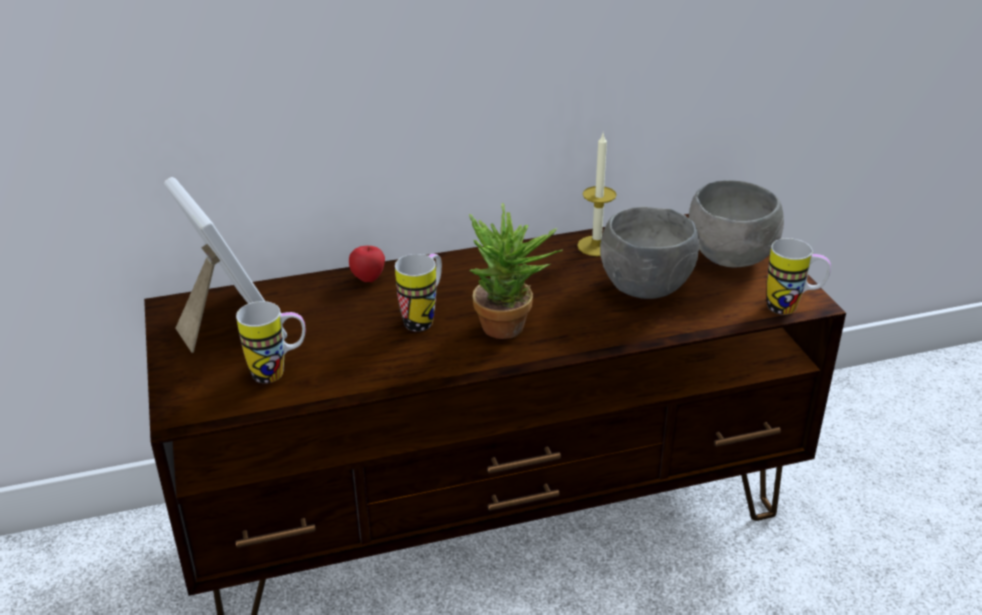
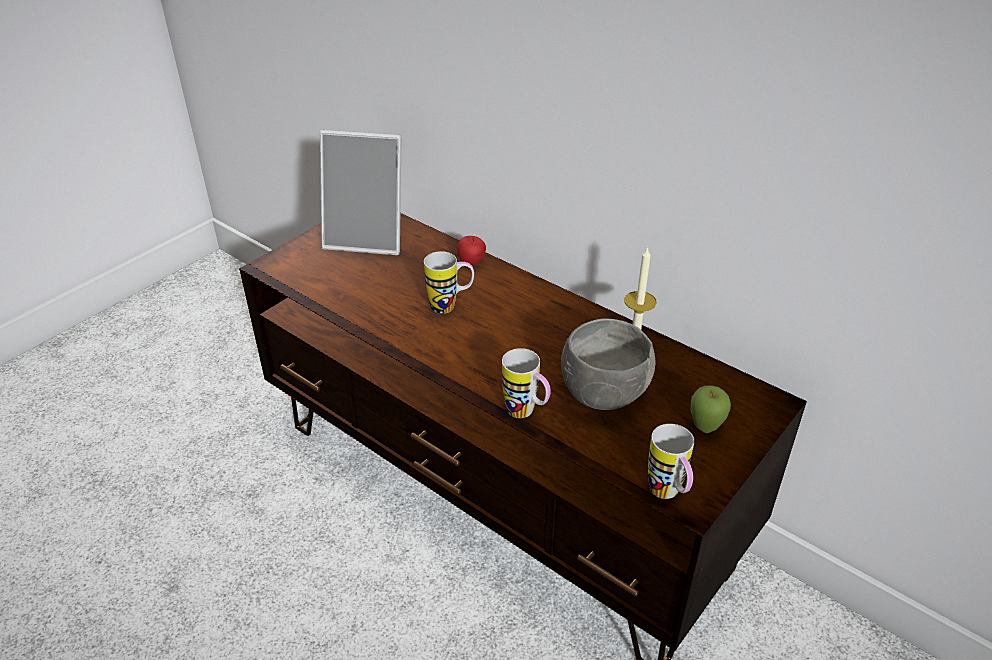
camera: 55 degrees right, 5 degrees up
picture frame [164,177,287,353] -> picture frame turned 75 degrees clockwise [320,130,402,255]
mug [236,301,305,383] -> mug moved to [502,348,550,418]
potted plant [469,203,563,339] -> none
grey bowl [689,180,784,268] -> apple [691,385,731,433]

